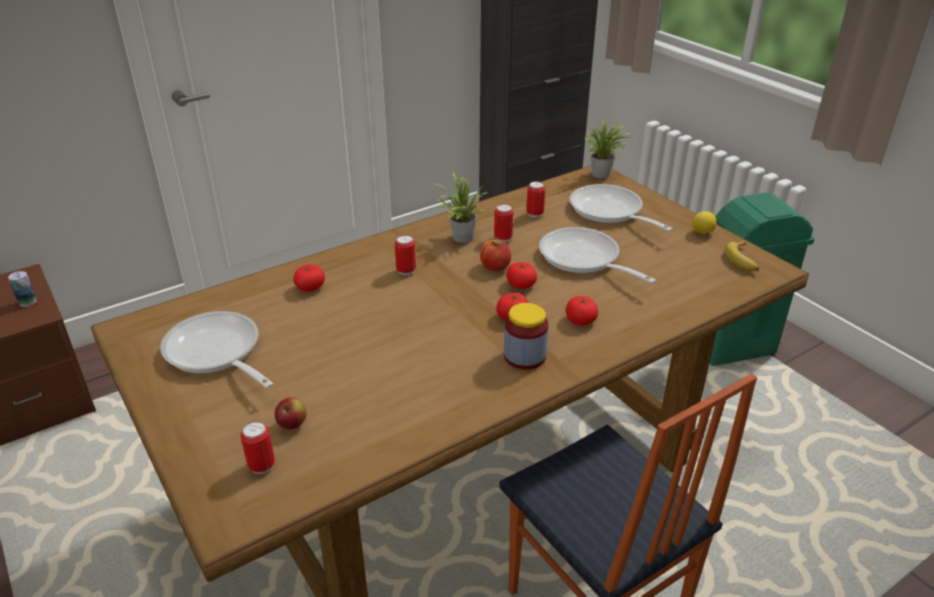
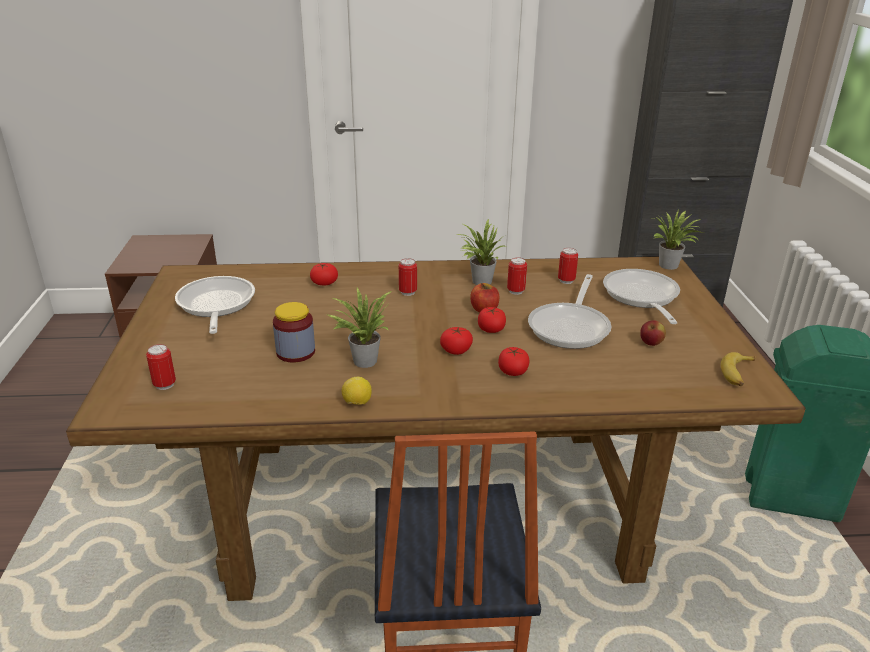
camera: 30 degrees right, 5 degrees down
can [8,271,37,307] -> none
apple [275,397,307,429] -> apple moved to [640,320,666,346]
jar [504,303,548,370] -> jar moved to [273,302,315,362]
frying pan [539,227,656,284] -> frying pan turned 150 degrees counterclockwise [528,274,611,349]
lemon [692,211,717,234] -> lemon moved to [342,377,372,405]
none -> potted plant [328,288,392,368]

